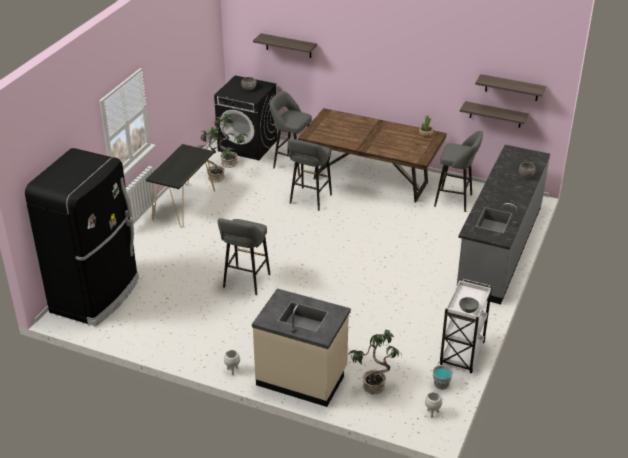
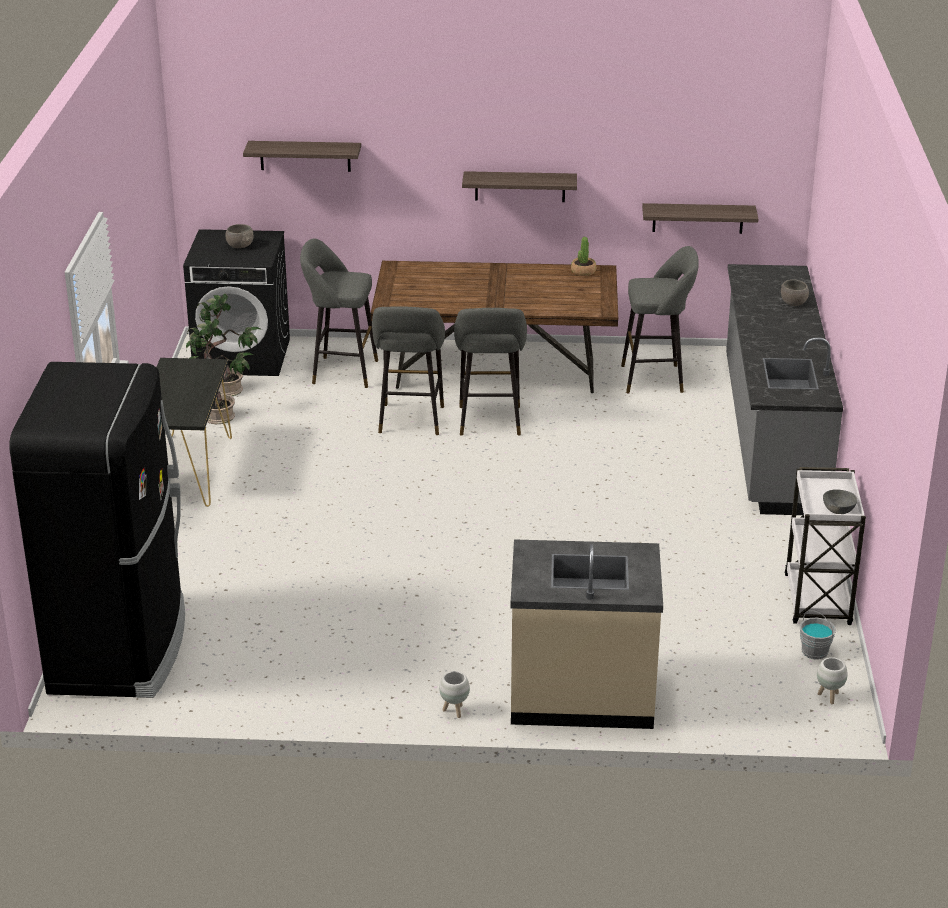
camera: 20 degrees left, 5 degrees down
grey stool [218,218,271,295] -> grey stool moved to [454,308,527,436]
potted plant [348,330,402,394] -> none
shelf [475,74,546,101] -> shelf moved to [462,171,577,202]

